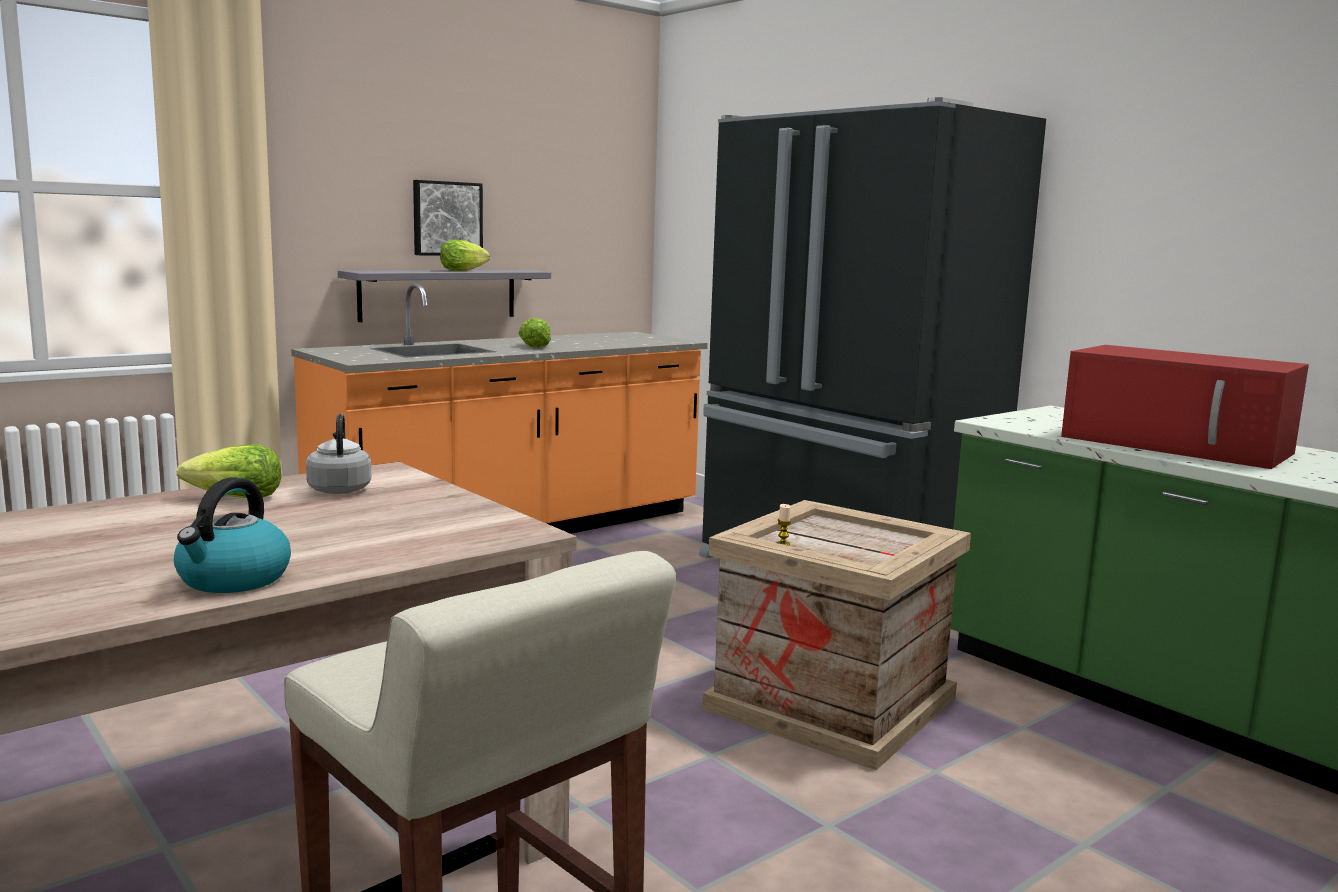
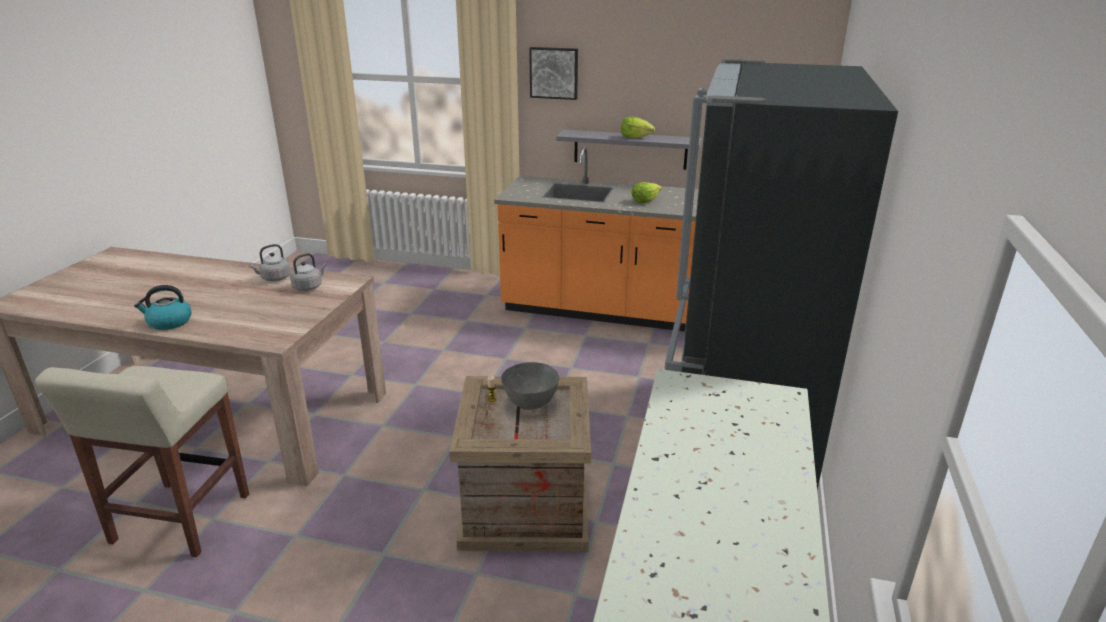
camera: 55 degrees right, 15 degrees up
lettuce [176,444,282,498] -> grey kettle [249,244,291,281]
picture [413,180,483,256] -> picture moved to [529,47,578,100]
red microwave [1061,345,1309,469] -> none
none -> grey bowl [501,362,559,410]

